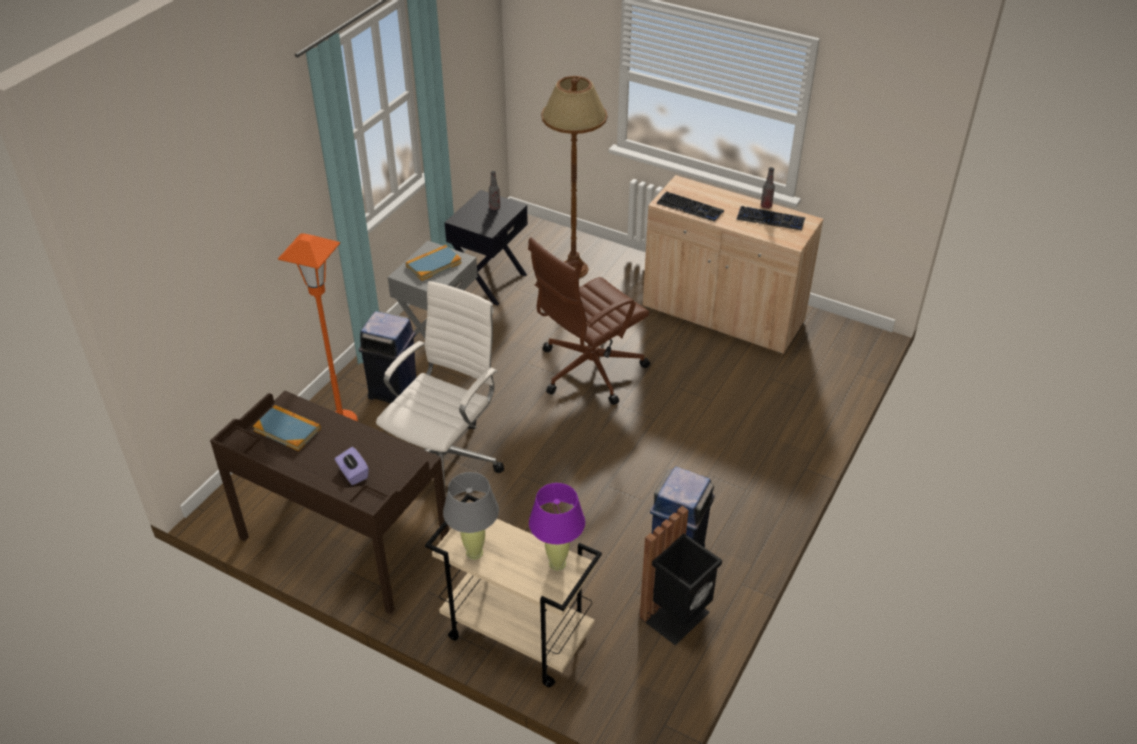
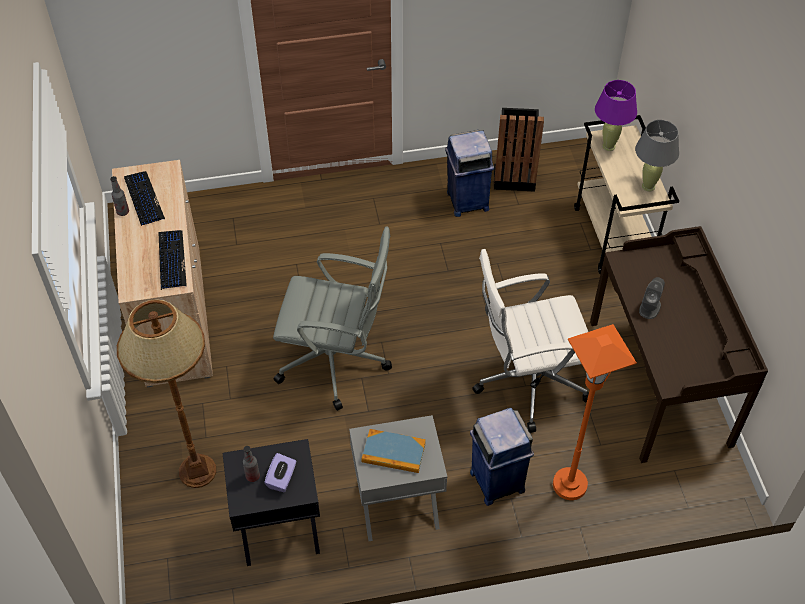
camera: 130 degrees left, 10 degrees up
book [253,405,321,451] -> none
purple tissue box [335,447,369,485] -> purple tissue box moved to [264,453,296,492]
brown office chair [528,237,650,405] -> grey office chair [273,227,392,411]
none -> grey speaker [639,277,665,319]

